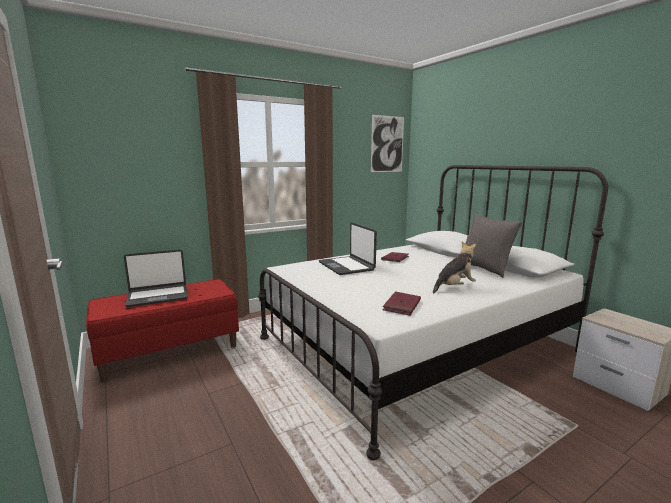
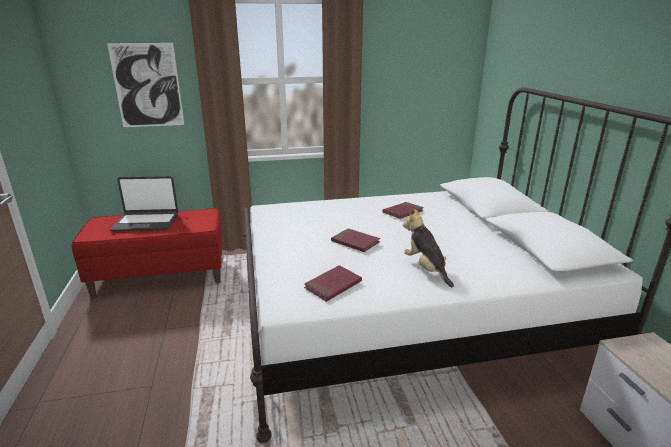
camera: 20 degrees right, 10 degrees up
laptop [319,222,377,275] -> none
picture [371,115,404,172] -> picture moved to [107,43,184,127]
plush toy [433,242,476,293] -> plush toy turned 105 degrees counterclockwise [403,209,454,287]
grey pillow [465,214,523,278] -> none
none -> red book [331,228,380,252]

